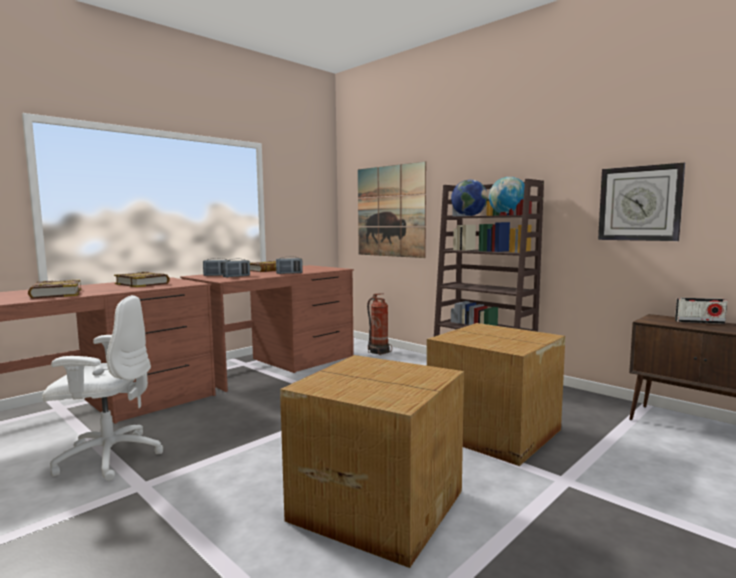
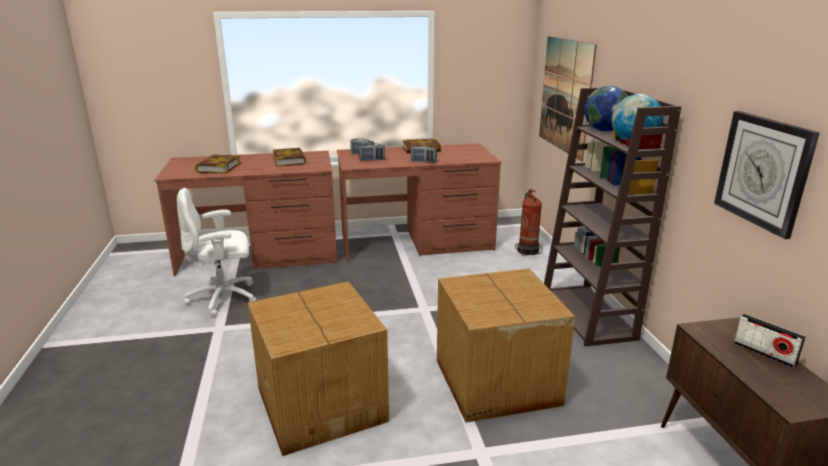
camera: 35 degrees right, 15 degrees up
white office chair [42,295,164,481] -> white office chair turned 135 degrees clockwise [177,188,256,317]

